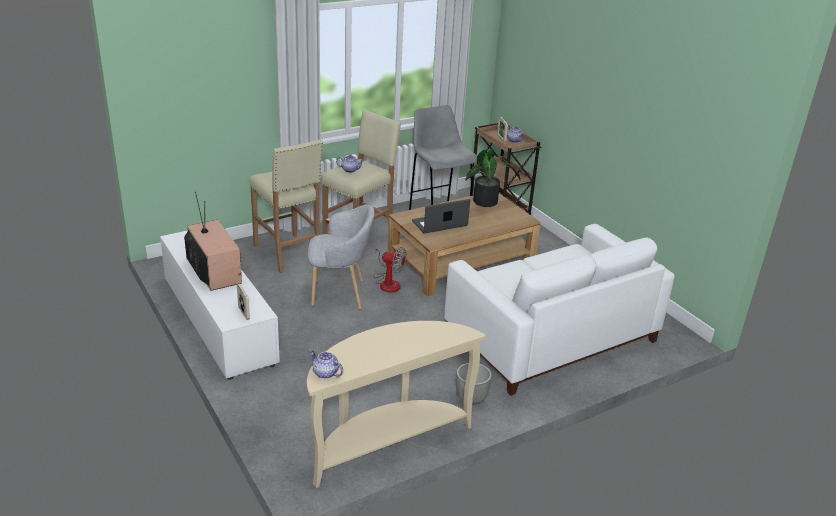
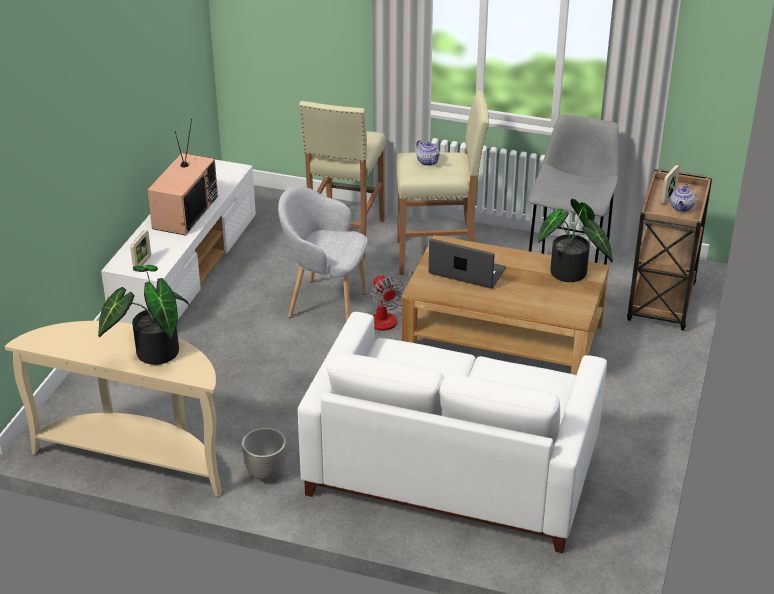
camera: 50 degrees right, 5 degrees up
grey armchair [308,205,375,309] -> grey armchair turned 150 degrees clockwise [278,186,368,321]
teapot [309,349,343,379] -> none
none -> potted plant [98,265,189,365]

